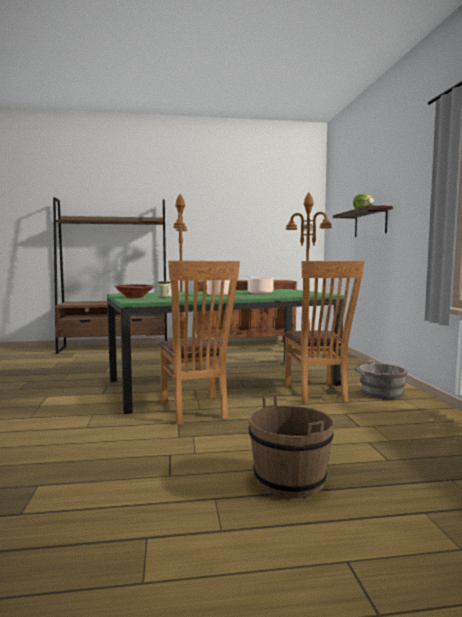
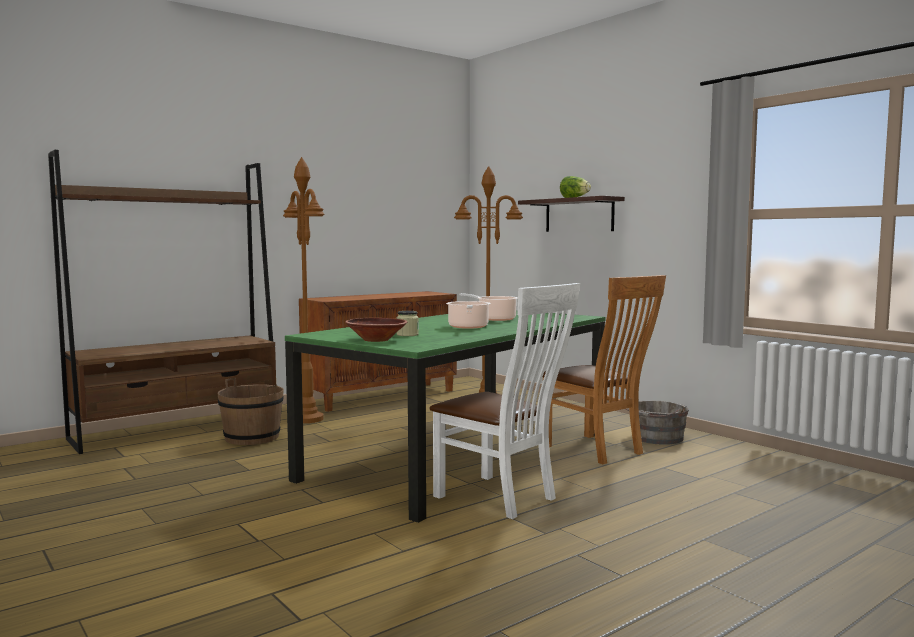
camera: 30 degrees left, 0 degrees up
brown chair [158,261,240,424] -> white chair [429,283,580,519]
brown bucket [248,395,334,498] -> brown bucket moved to [218,378,284,445]

